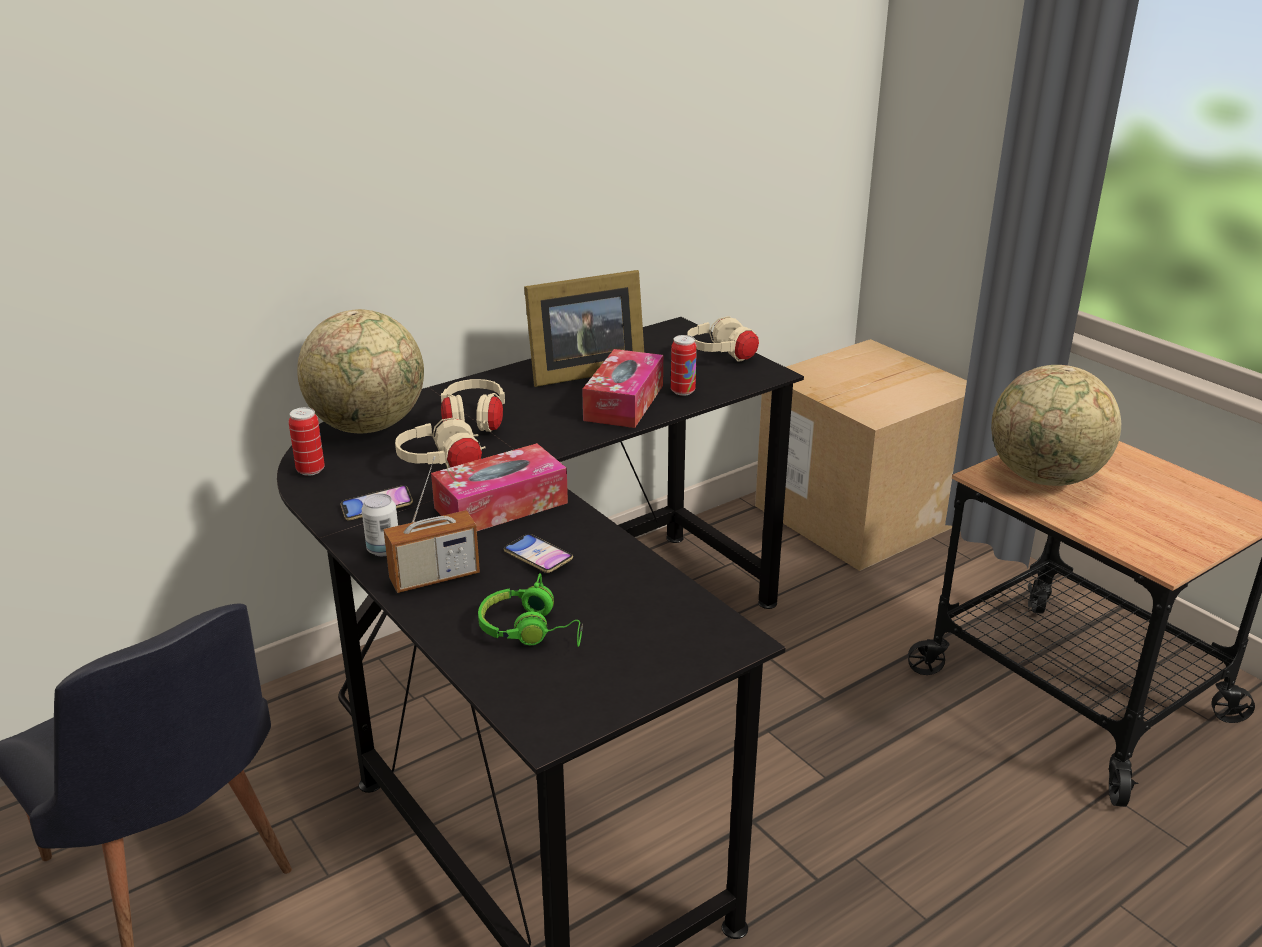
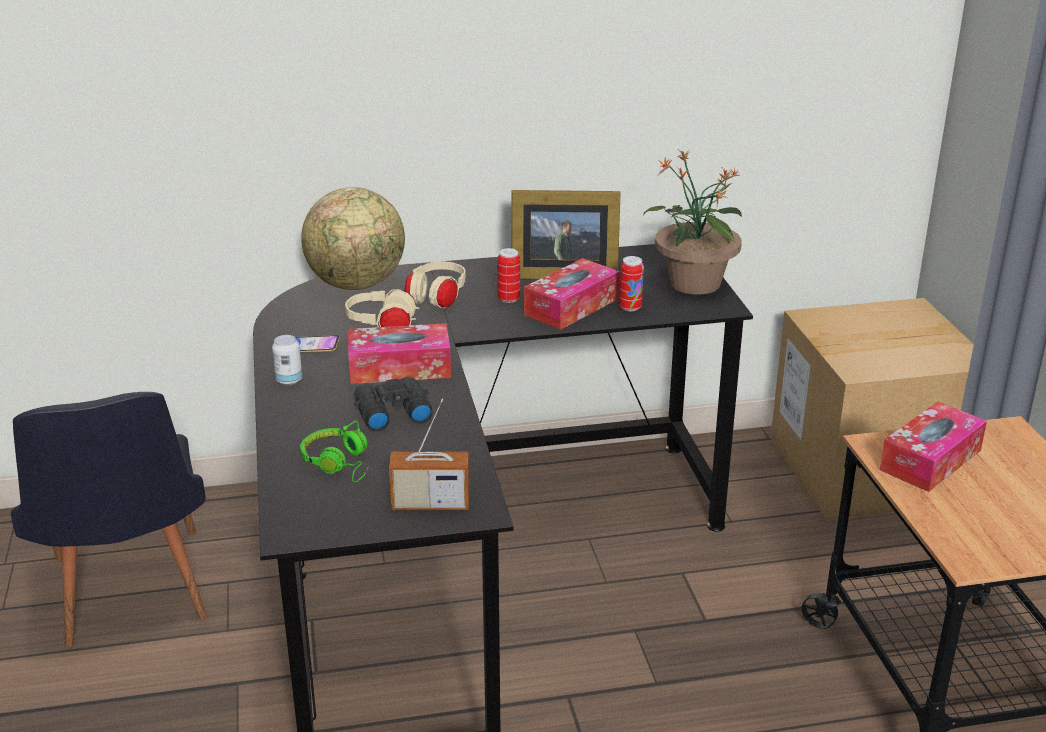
camera: 25 degrees right, 0 degrees up
can [289,407,325,476] -> can moved to [497,248,520,303]
radio [384,456,480,593] -> radio moved to [389,399,470,510]
phone [504,534,573,573] -> black binoculars [354,376,433,431]
beige headphones [687,316,759,362] -> potted plant [643,150,742,295]
globe [991,365,1121,486] -> tissue box [879,402,987,492]

